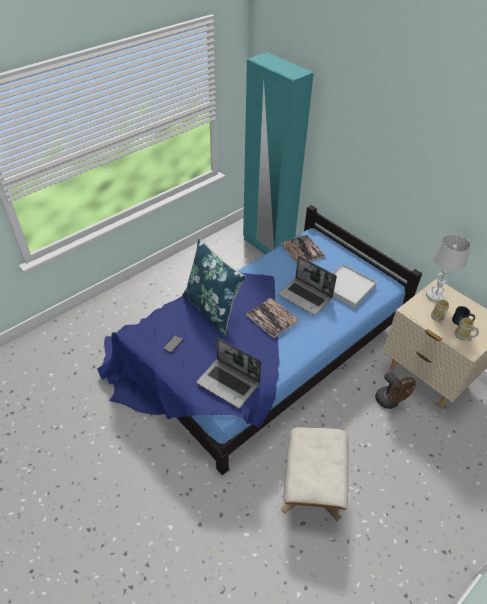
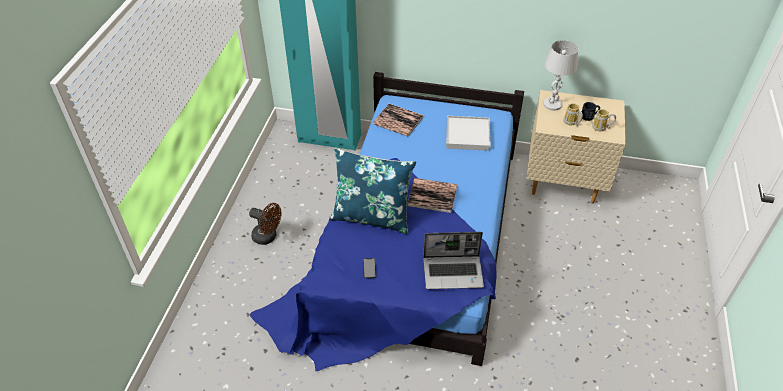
camera: 35 degrees left, 0 degrees up
laptop [278,256,337,315] -> none
beige ottoman [281,427,349,521] -> none
brown fan [375,372,416,409] -> brown fan moved to [249,203,281,245]

